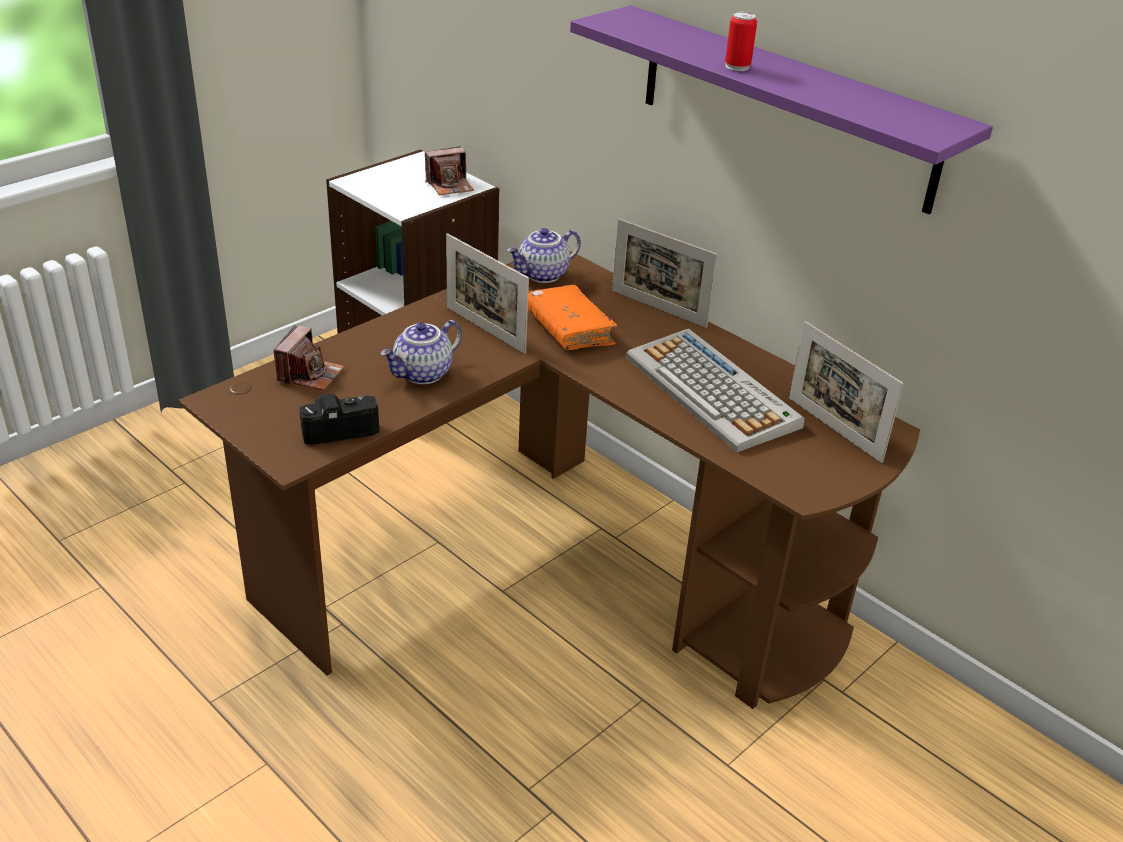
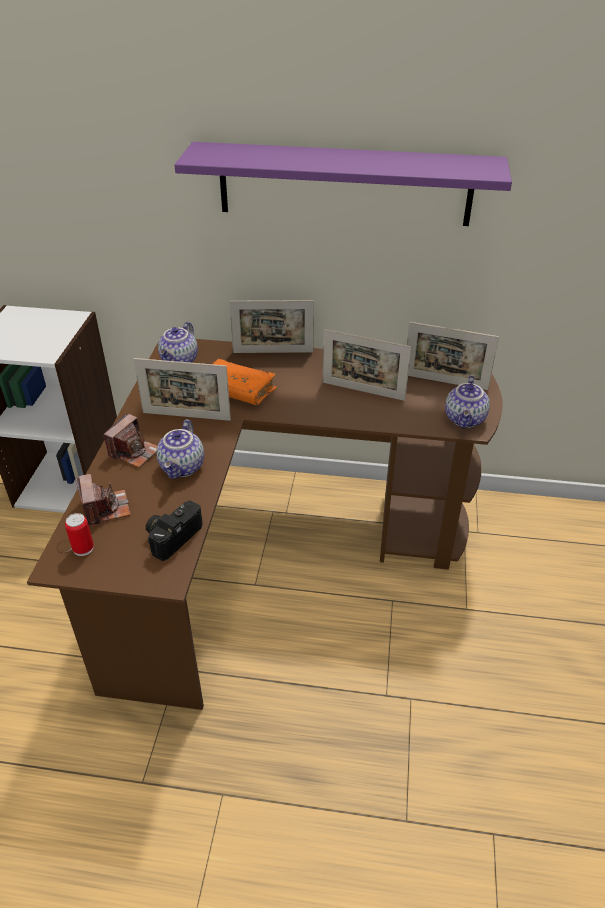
camera: 35 degrees left, 5 degrees up
camera [425,146,474,195] -> camera moved to [103,414,157,468]
keyboard [626,328,805,452] -> picture frame [323,329,411,401]
can [725,12,757,71] -> can moved to [65,513,94,556]
none -> teapot [445,375,490,428]

